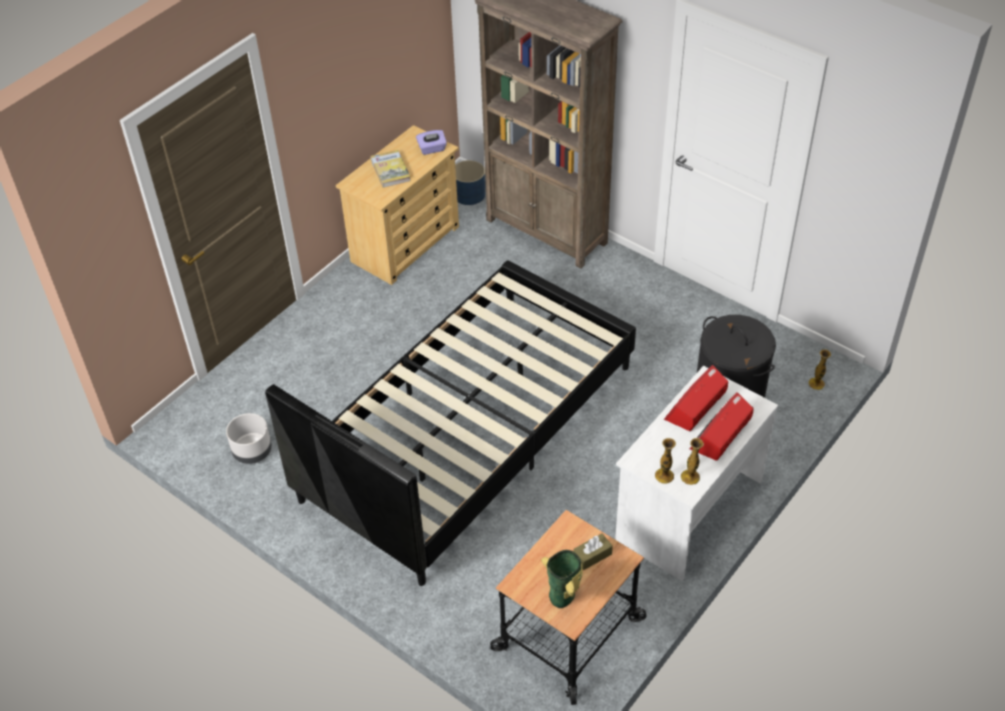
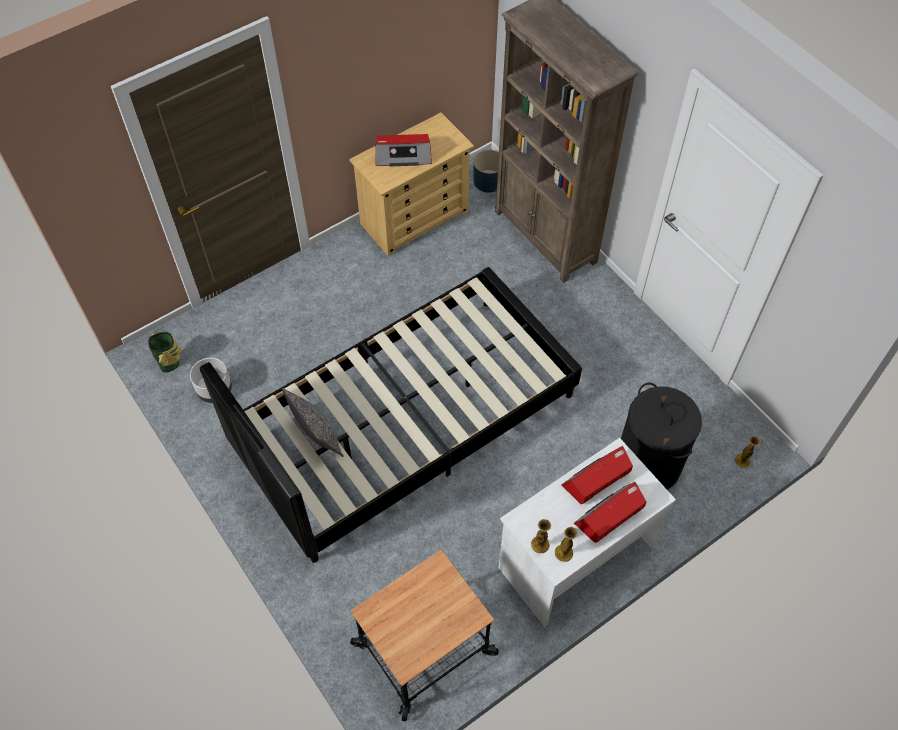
camera: 15 degrees right, 10 degrees up
book [370,150,411,188] -> radio [375,134,432,166]
purple tissue box [416,130,447,155] -> none
vase [541,550,583,608] -> vase moved to [148,332,182,373]
brown tissue box [573,533,613,570] -> none
none -> pillow [282,388,344,457]

